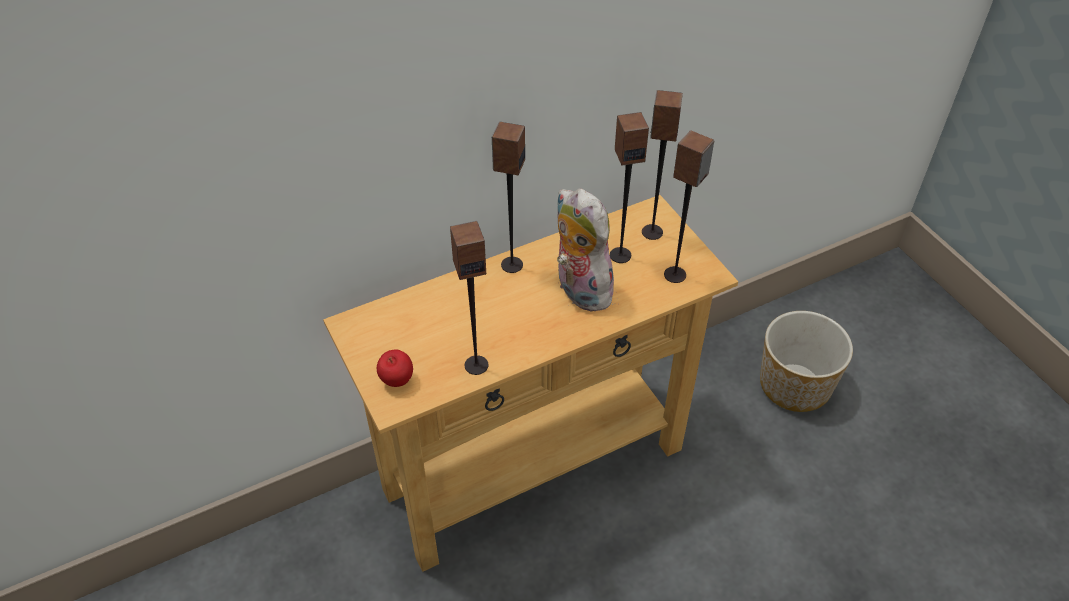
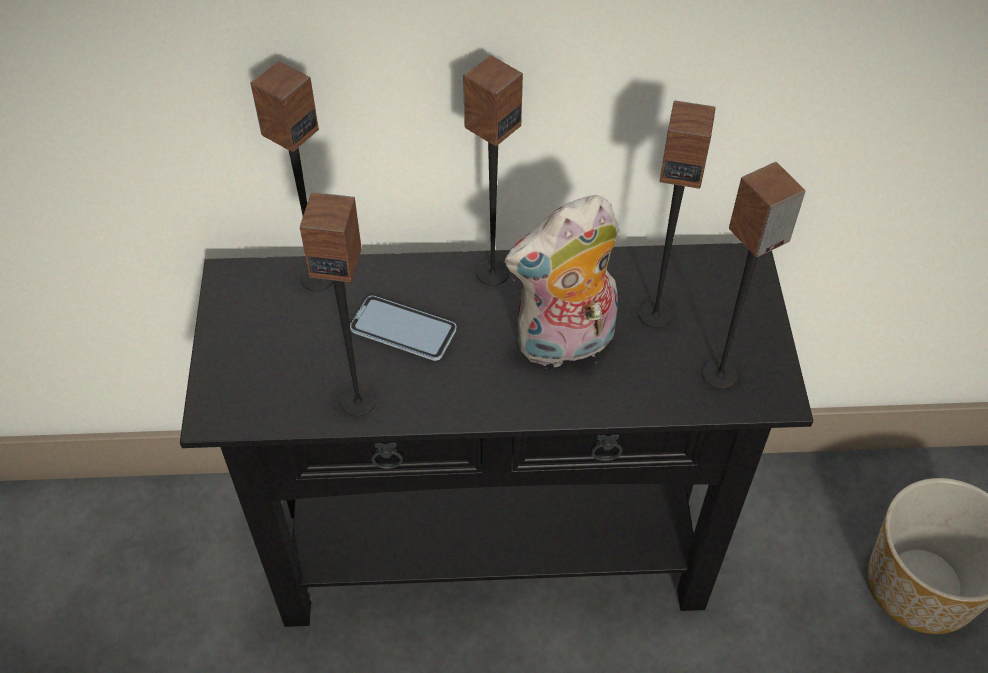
camera: 25 degrees right, 5 degrees up
beige console table [323,195,738,572] -> black console table [180,243,813,627]
apple [377,349,413,387] -> none
plush toy [557,188,614,312] -> plush toy turned 105 degrees counterclockwise [505,195,620,367]
speaker [642,90,683,240] -> speaker moved to [250,61,333,291]
none -> phone [350,295,457,361]

